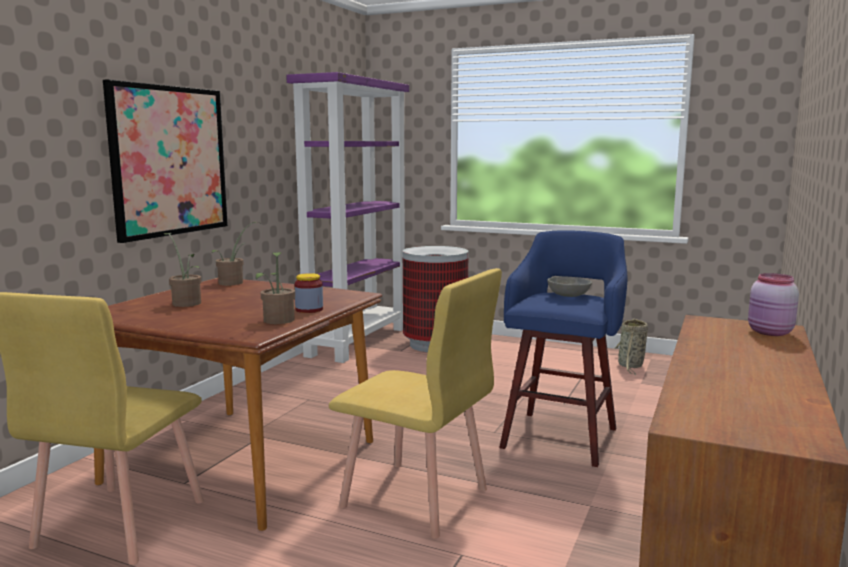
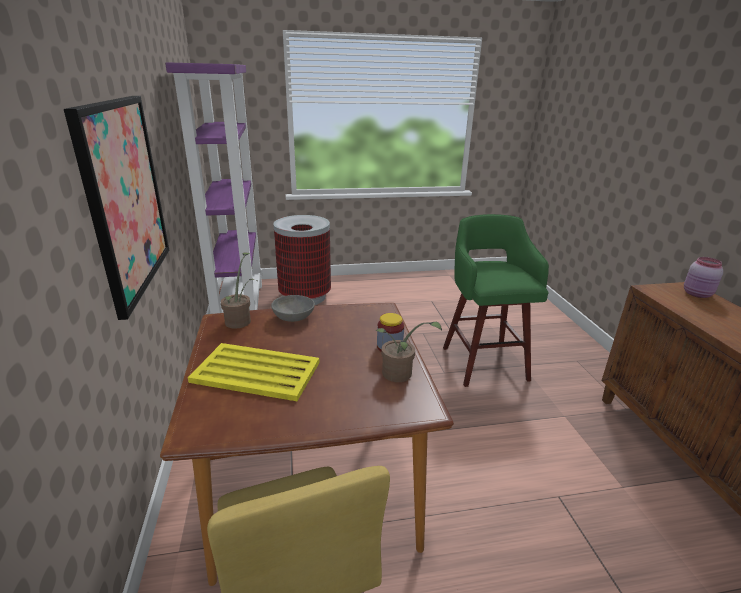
camera: 35 degrees left, 15 degrees up
potted plant [163,233,201,307] -> yellow tray [188,343,319,401]
yellow chair [329,268,502,539] -> none
blue stool [499,230,628,467] -> green stool [443,214,549,387]
grey bowl [547,276,592,297] -> grey bowl moved to [271,295,315,322]
basket [615,318,648,375] -> none

